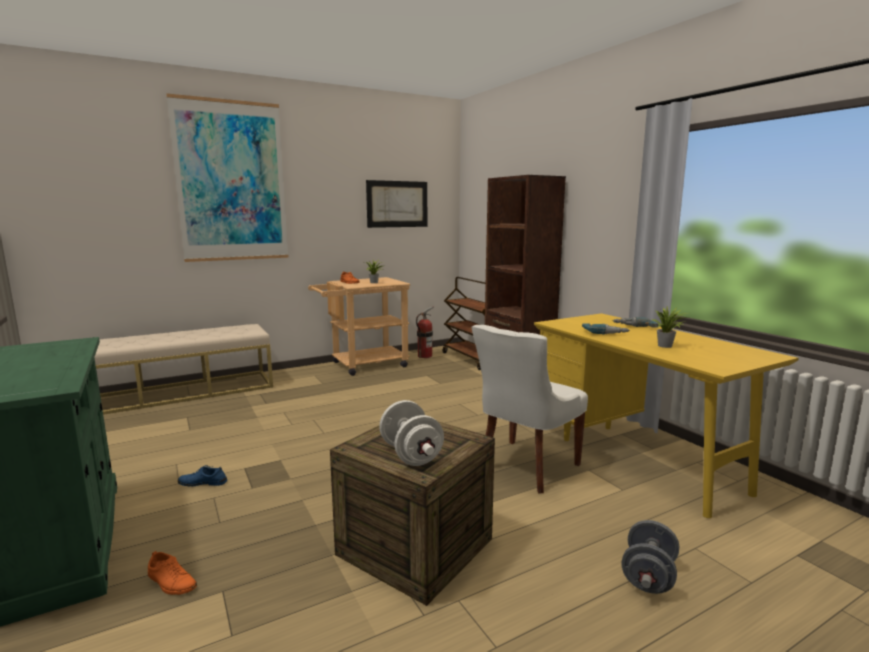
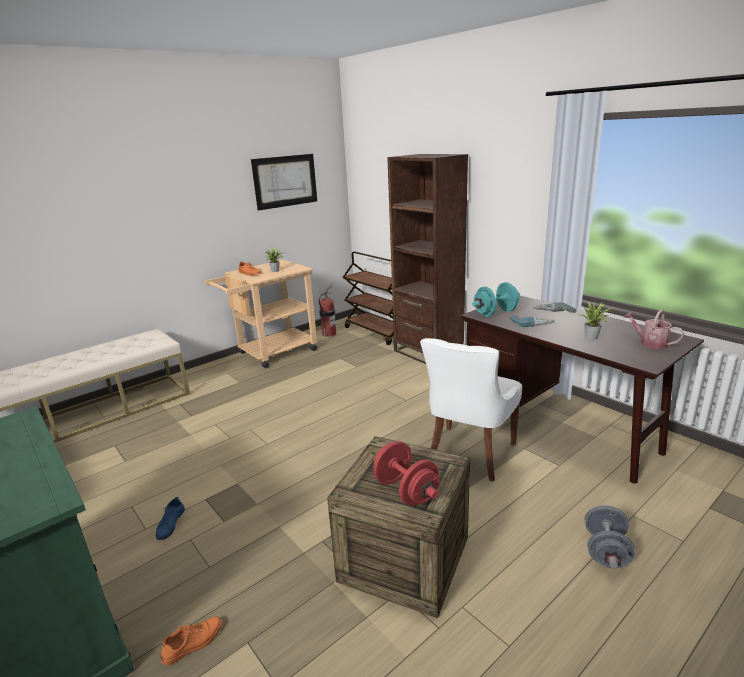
camera: 10 degrees left, 10 degrees up
orange shoe [148,551,197,595] -> orange shoe turned 60 degrees counterclockwise [161,617,222,665]
picture [166,94,289,262] -> none
blue shoe [178,465,227,487] -> blue shoe turned 75 degrees counterclockwise [156,497,185,540]
white dumbbell [379,400,444,466] -> red dumbbell [373,441,439,506]
yellow desk [534,313,799,518] -> brown desk [461,296,704,484]
none -> turquoise dumbbell [472,282,520,317]
none -> watering can [624,310,684,349]

